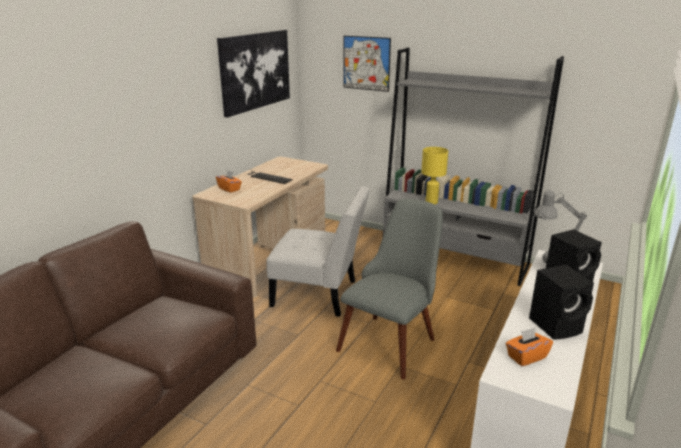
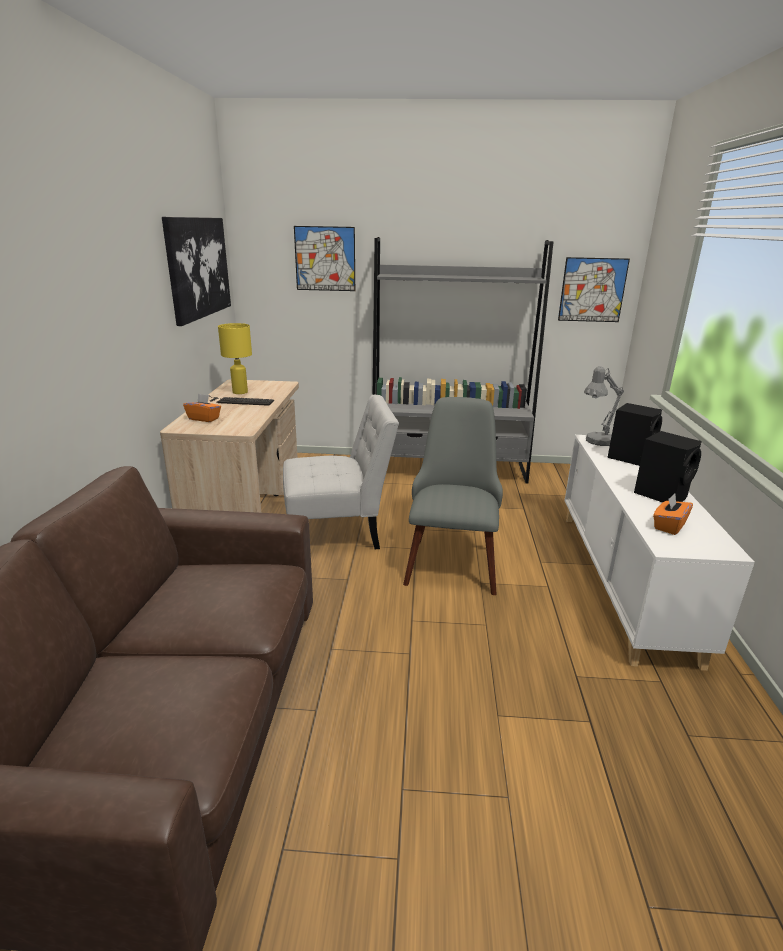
camera: 25 degrees left, 0 degrees up
yellow table lamp [421,147,448,204] -> yellow table lamp moved to [218,323,252,394]
none -> picture [558,257,630,322]

